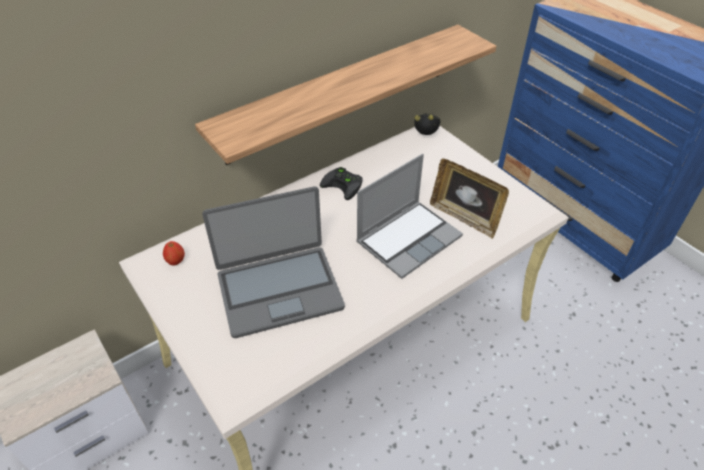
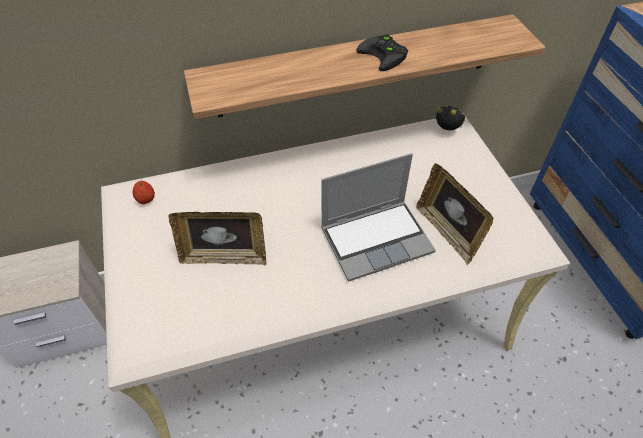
camera: 20 degrees right, 5 degrees up
laptop [202,186,345,338] -> picture frame [169,212,266,265]
black game controller [320,167,363,200] -> black game controller moved to [356,34,408,71]

